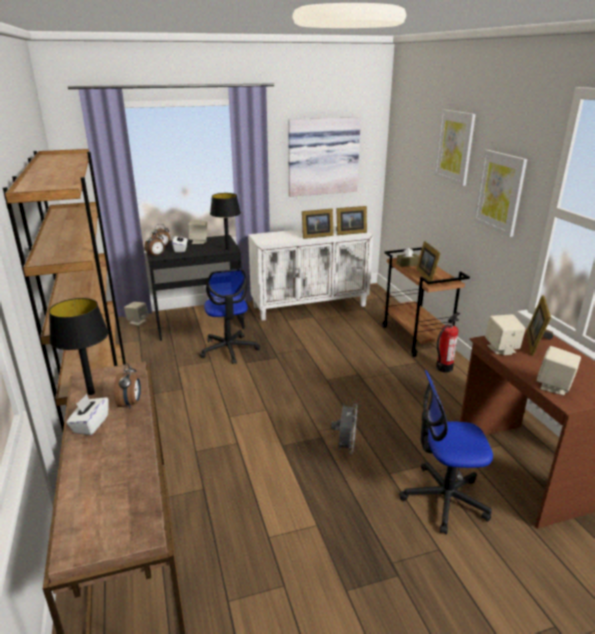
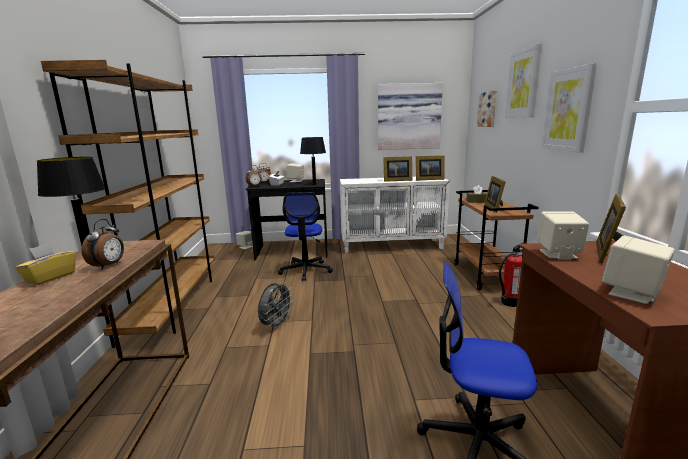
camera: 15 degrees right, 10 degrees down
white tissue box [66,394,109,435] -> yellow tissue box [15,243,76,285]
grey fan [331,401,357,454] -> grey fan moved to [258,282,293,330]
none -> picture [477,90,497,127]

